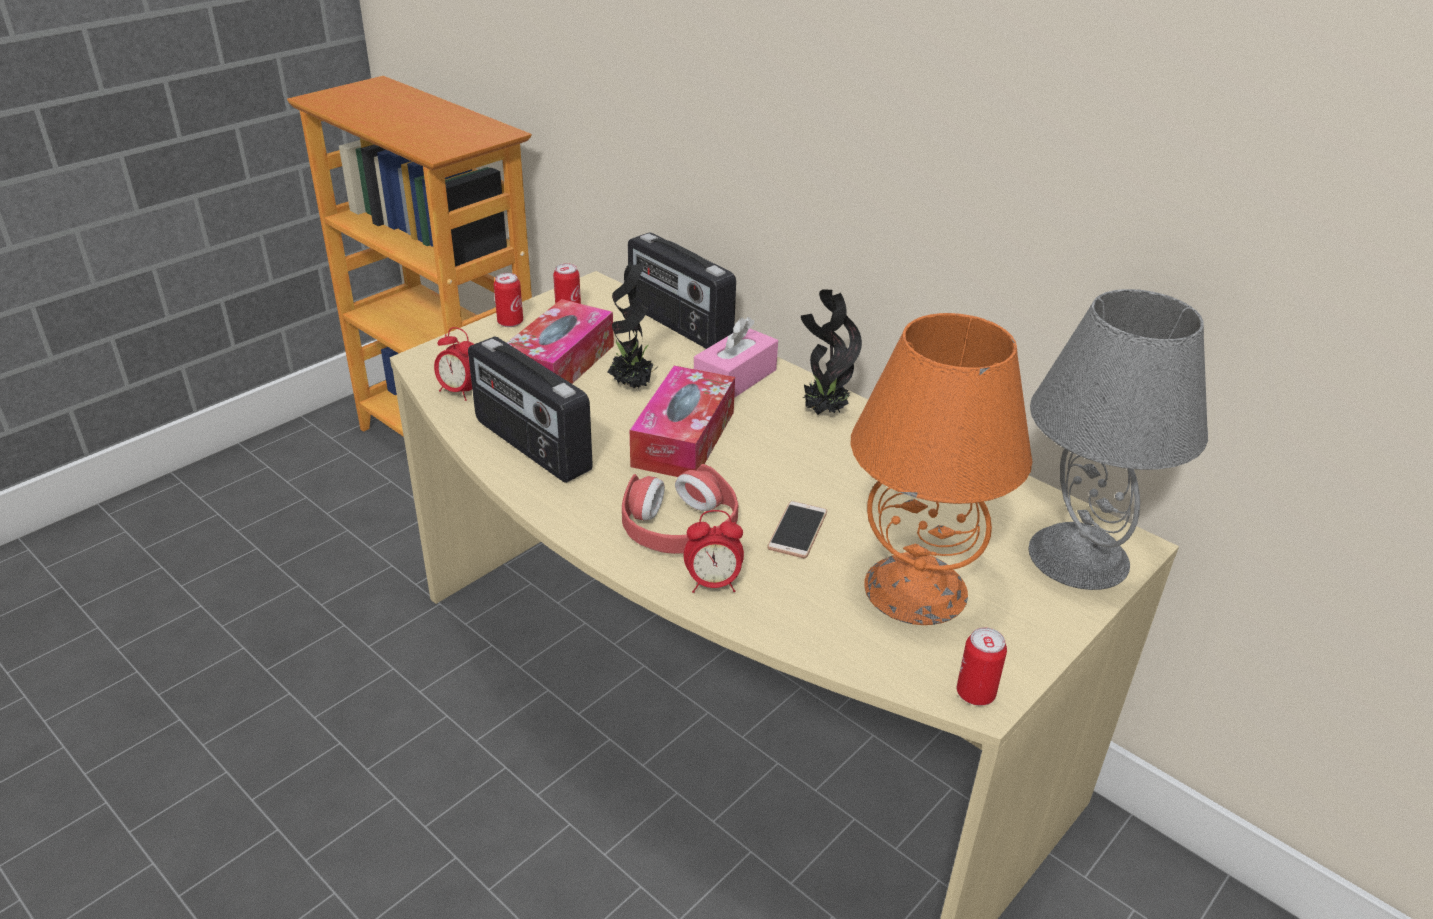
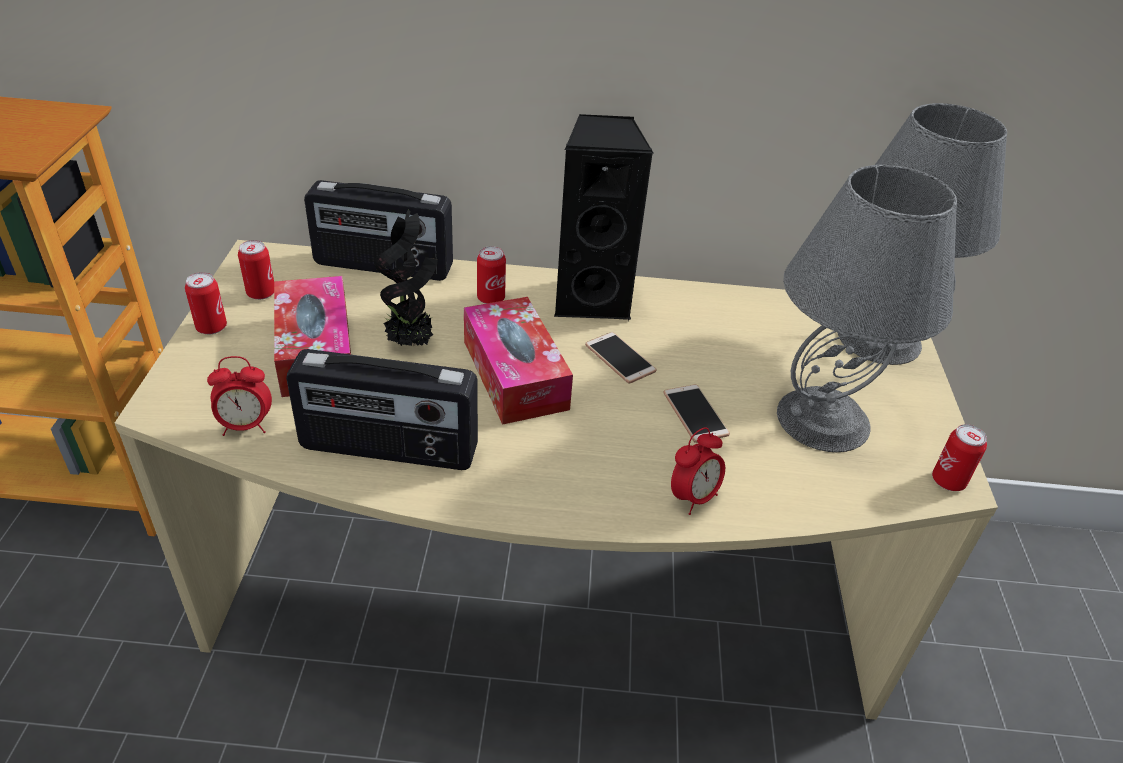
camera: 40 degrees left, 5 degrees up
red headphones [622,464,738,554] -> none
pink tissue box [694,317,778,398] -> can [477,246,506,304]
potted plant [801,289,862,415] -> black speaker [554,114,653,322]
orange table lamp [851,313,1032,625] -> grey table lamp [777,165,957,452]
none -> phone [585,332,657,383]

